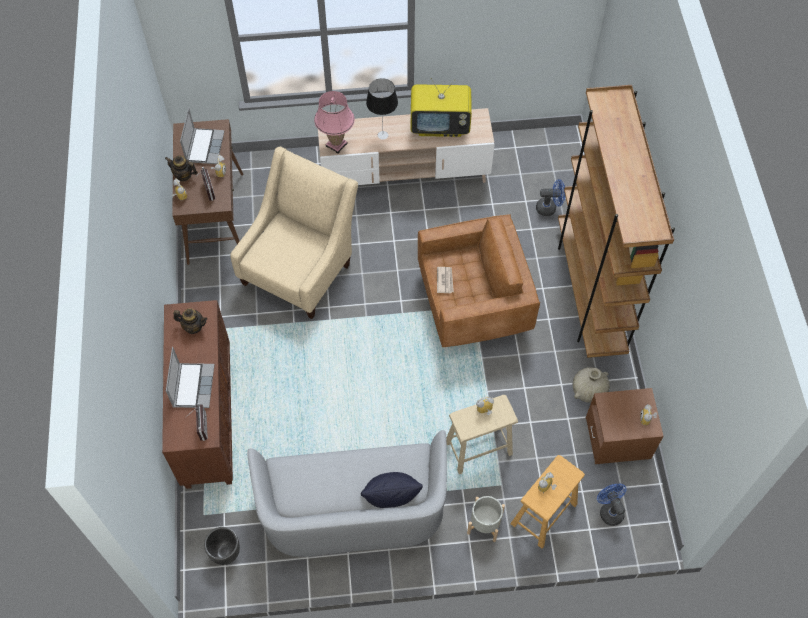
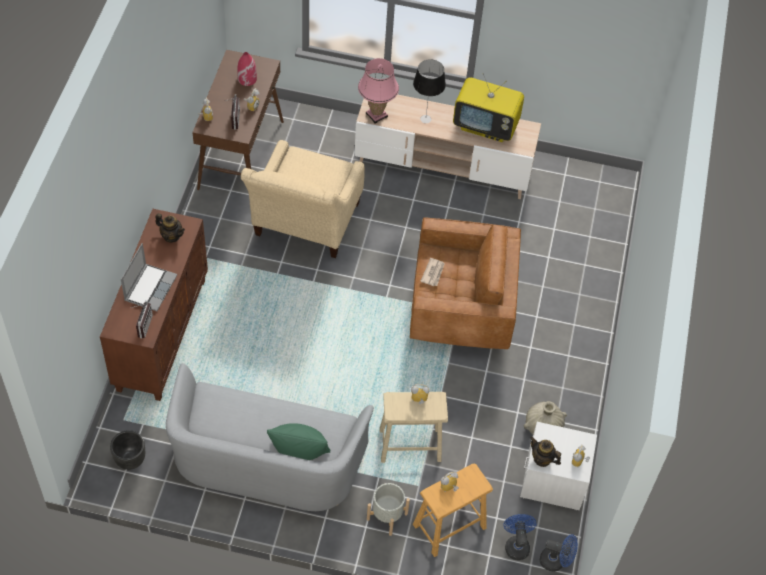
camera: 15 degrees right, 5 degrees down
teapot [165,156,198,182] -> teapot moved to [530,436,561,467]
laptop [180,108,225,164] -> red vase [237,52,257,86]
beige armchair [230,147,358,319] -> beige armchair turned 150 degrees clockwise [241,140,365,258]
black pillow [361,472,423,508] -> green pillow [267,423,331,460]
blue fan [536,179,566,216] -> blue fan moved to [540,534,578,572]
brown bookcase [558,85,675,358] -> none
brown nightstand [586,388,664,464] -> white nightstand [520,422,597,510]

